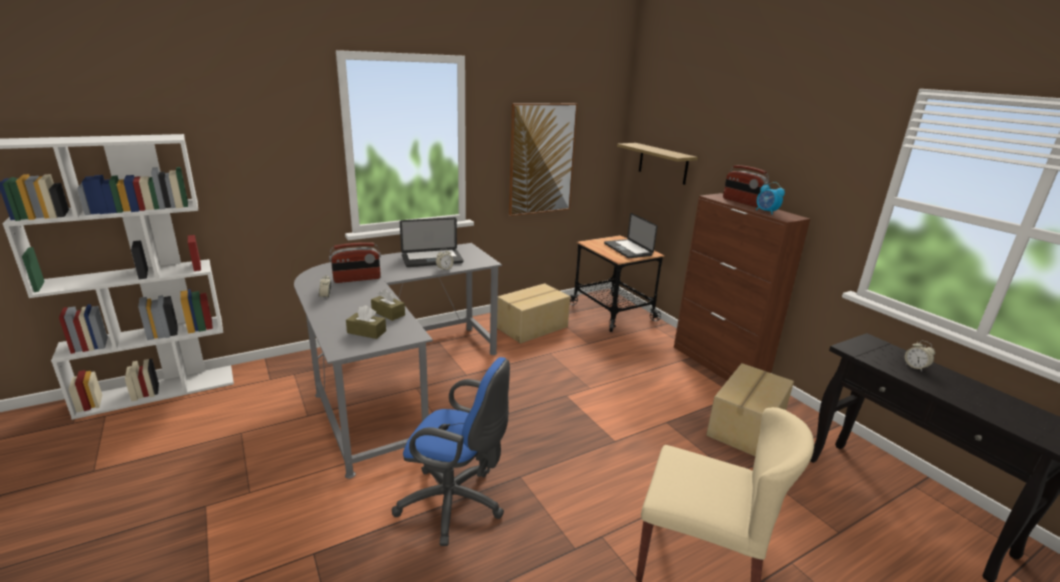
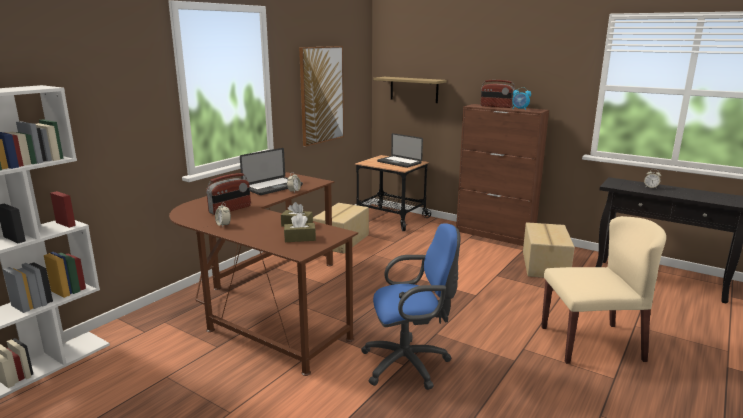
camera: 25 degrees left, 5 degrees down
grey desk [294,243,502,479] -> brown desk [169,172,358,376]

